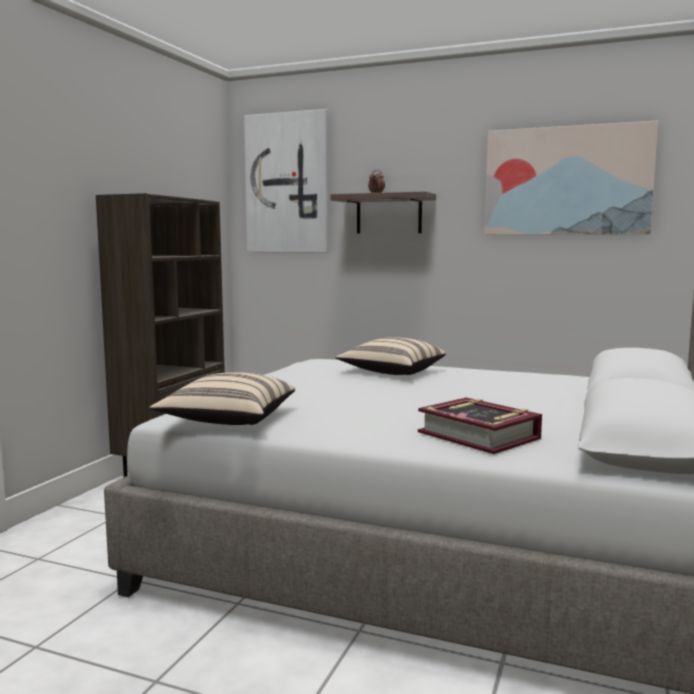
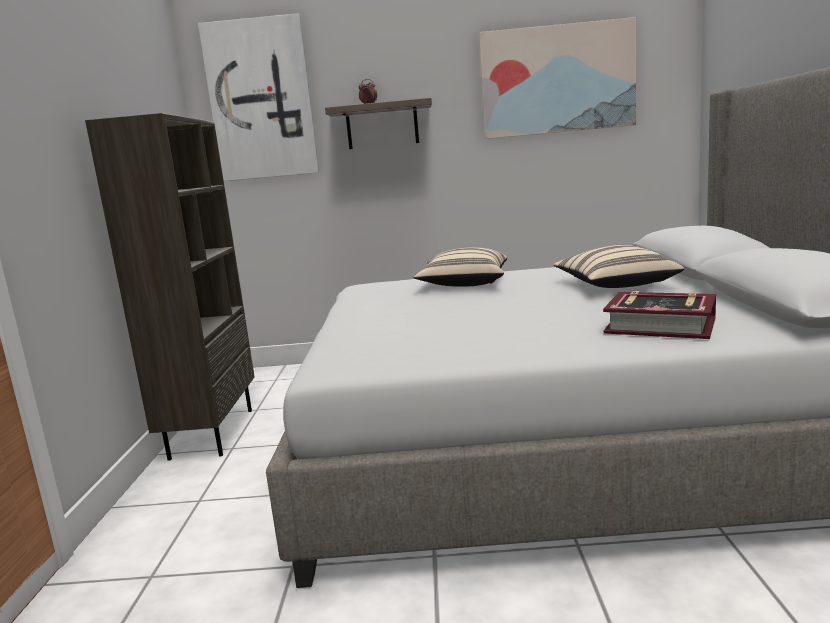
camera: 20 degrees left, 5 degrees up
beige pillow [150,372,295,425] -> beige pillow moved to [553,245,684,288]

